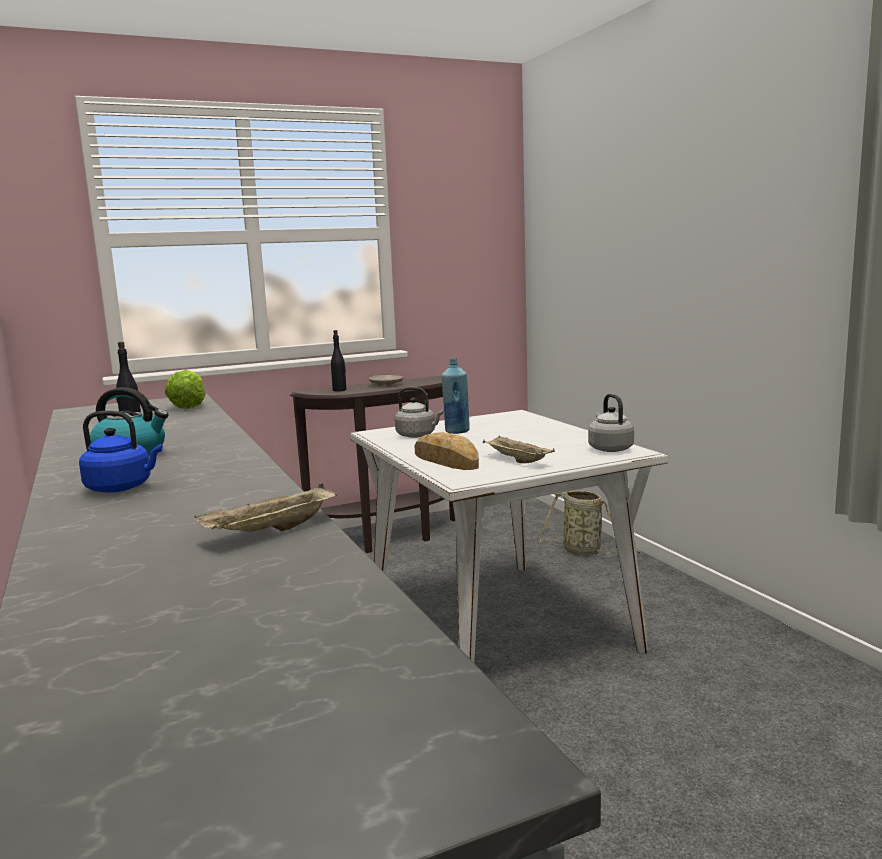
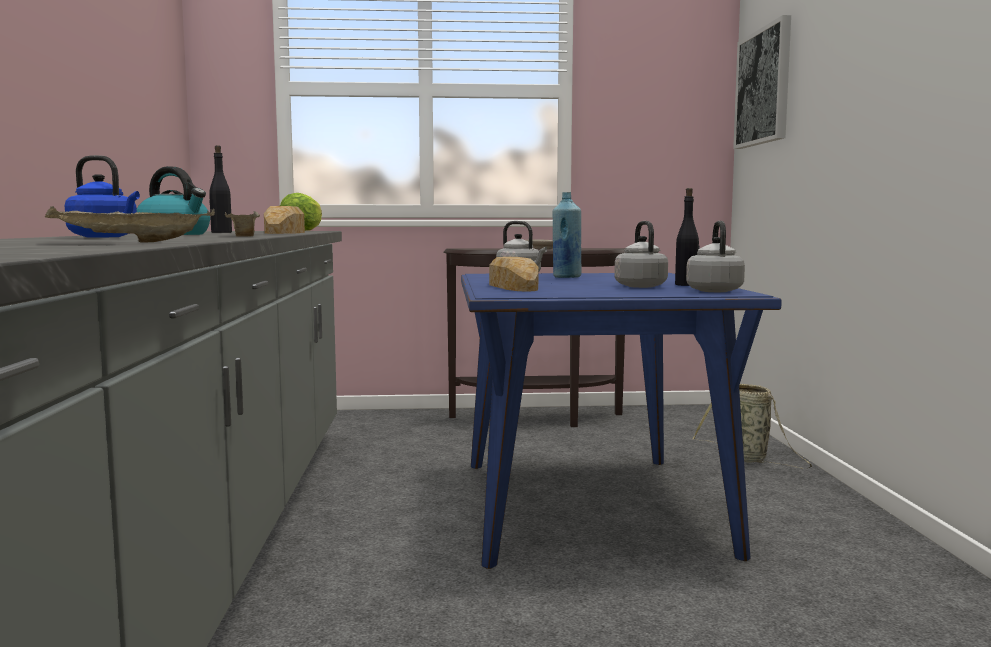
camera: 20 degrees right, 5 degrees down
black bottle [331,330,346,391] -> black bottle moved to [675,188,700,286]
white dining table [350,410,668,662] -> blue dining table [461,273,781,569]
beige tray [483,435,555,463] -> beige tray moved to [225,211,260,237]
none -> bread [264,206,305,234]
none -> grey kettle [614,221,668,288]
none -> picture [733,15,791,149]

